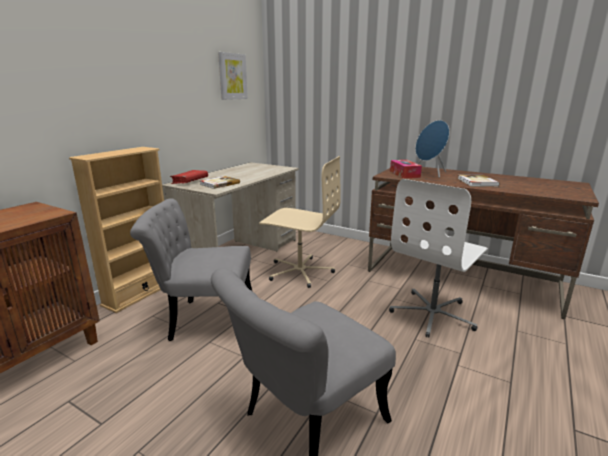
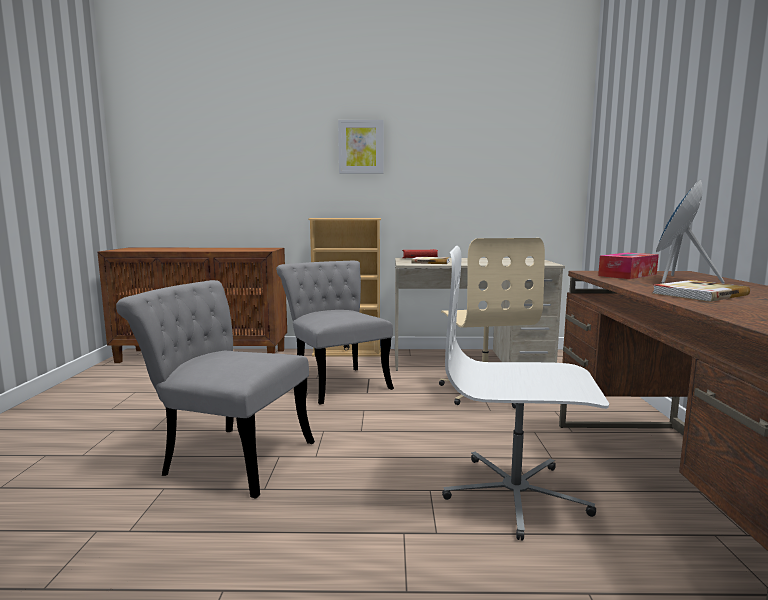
camera: 60 degrees right, 10 degrees down
picture [218,52,248,100] -> picture moved to [338,120,384,174]

